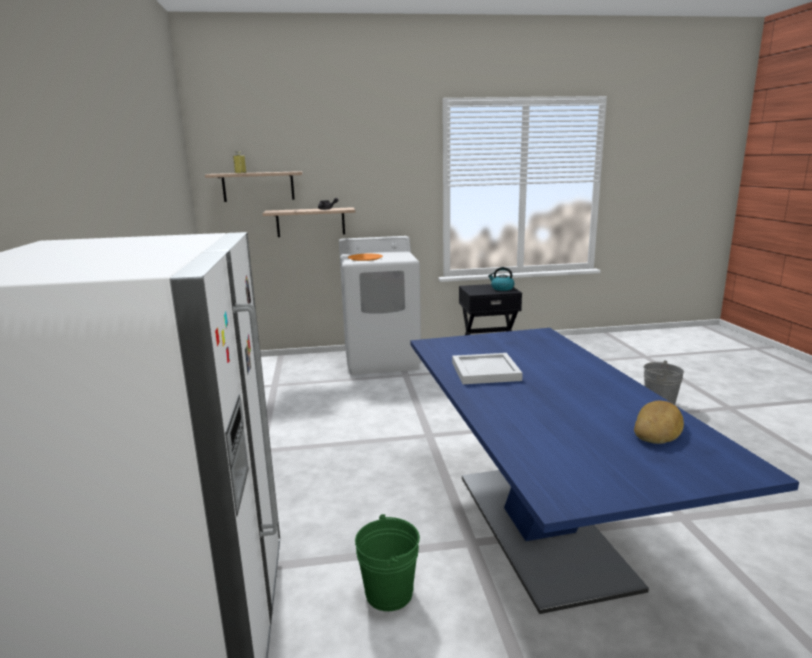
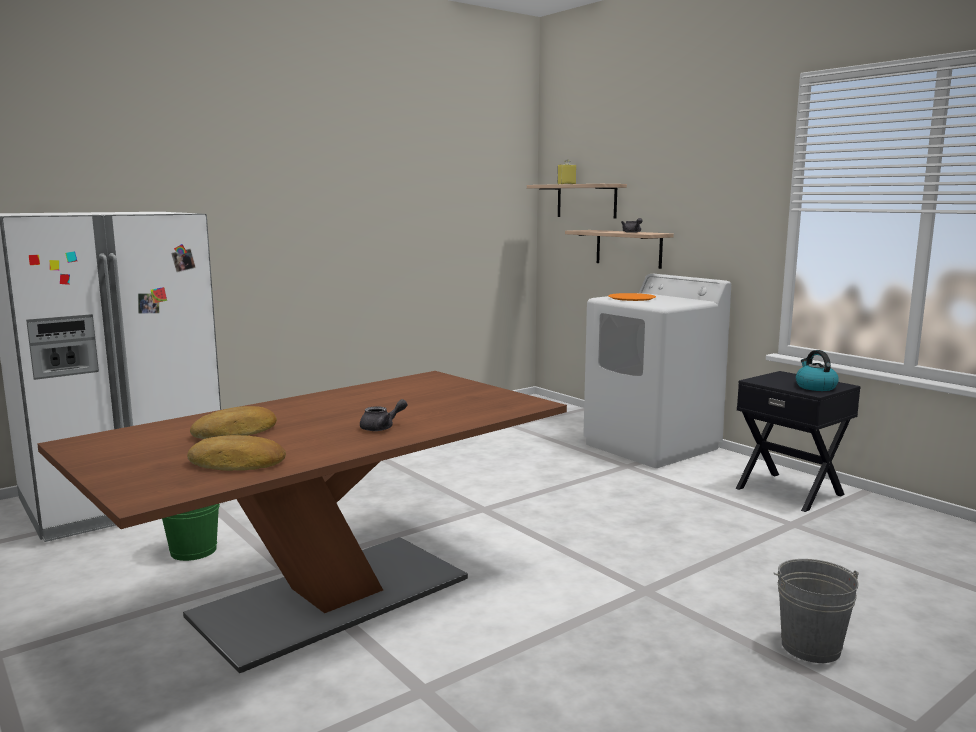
camera: 60 degrees right, 5 degrees down
blue dining table [410,328,799,614] -> brown dining table [37,371,567,673]
white tray [452,353,523,384] -> none
none -> bread [190,406,277,439]
none -> grey teapot [360,399,408,431]

